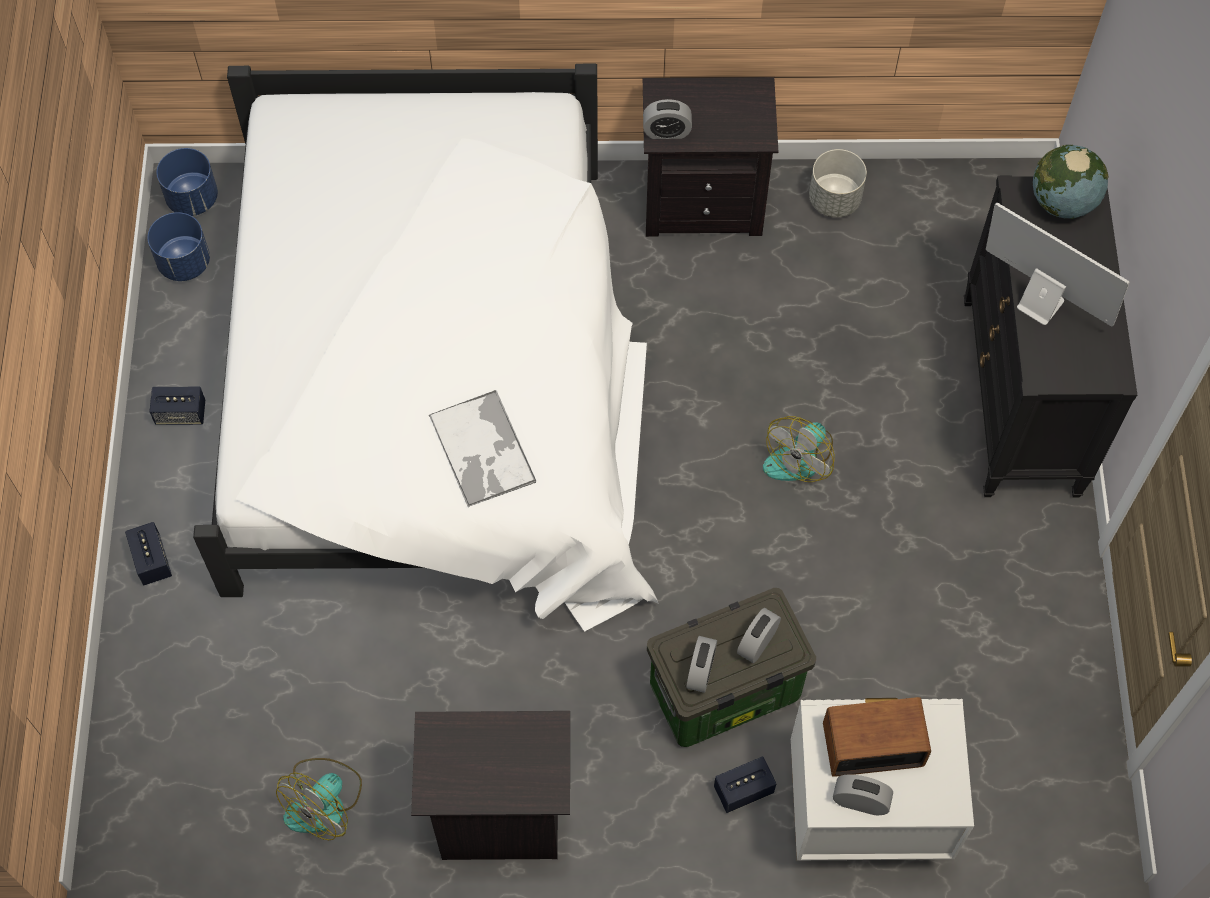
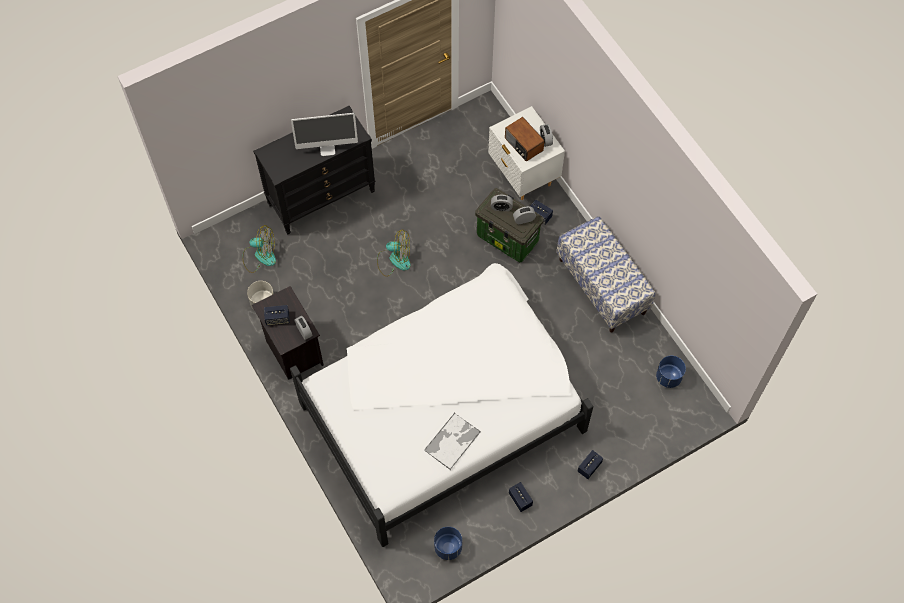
camera: 120 degrees left, 0 degrees up
blue planter [157,148,218,216] -> blue planter moved to [656,356,686,388]
fan [276,758,362,840] -> fan moved to [242,225,276,273]
black nightstand [411,711,570,860] -> bench [556,216,656,333]
tray [429,390,536,507] -> tray moved to [424,413,481,470]
monitor [986,203,1130,326] -> monitor turned 105 degrees counterclockwise [291,113,358,156]
globe [1033,145,1109,219] -> none
none -> speaker [264,305,290,325]

